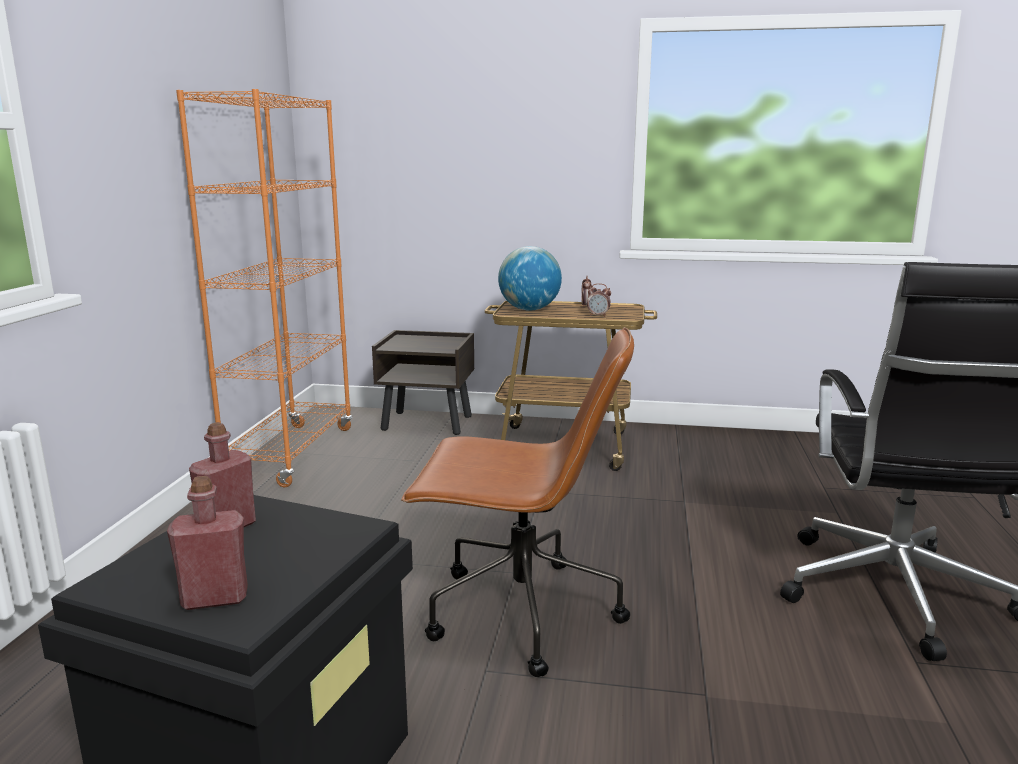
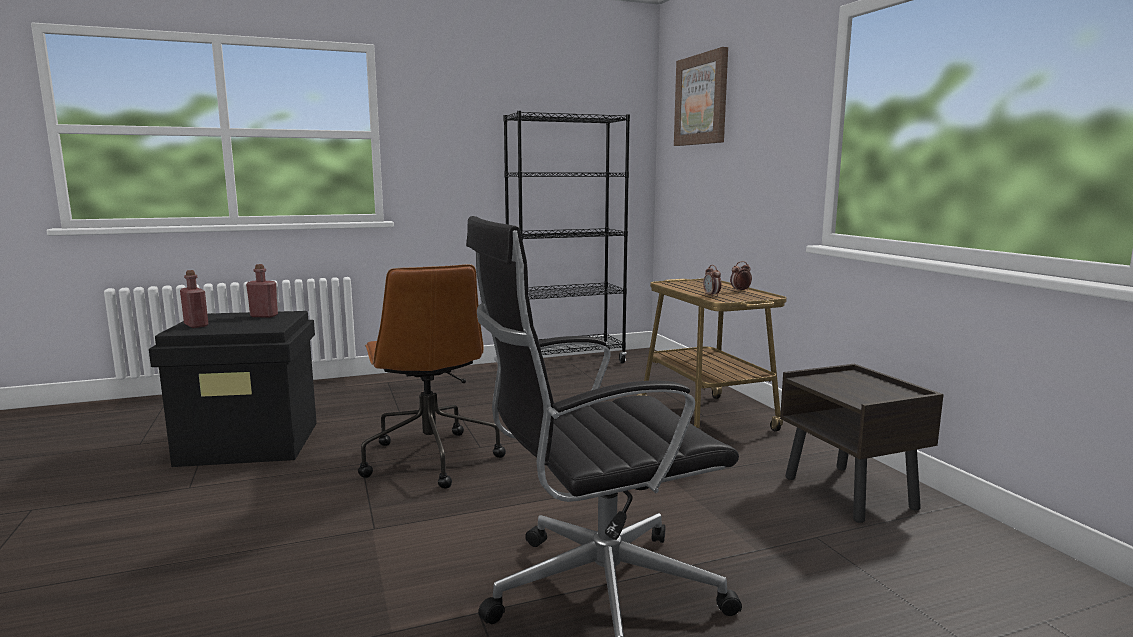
camera: 60 degrees right, 5 degrees down
orange bookcase [176,89,353,487] -> black bookcase [503,111,630,363]
brown nightstand [372,330,474,435] -> brown nightstand moved to [780,364,944,523]
globe [498,246,562,311] -> none
none -> picture [674,47,728,146]

